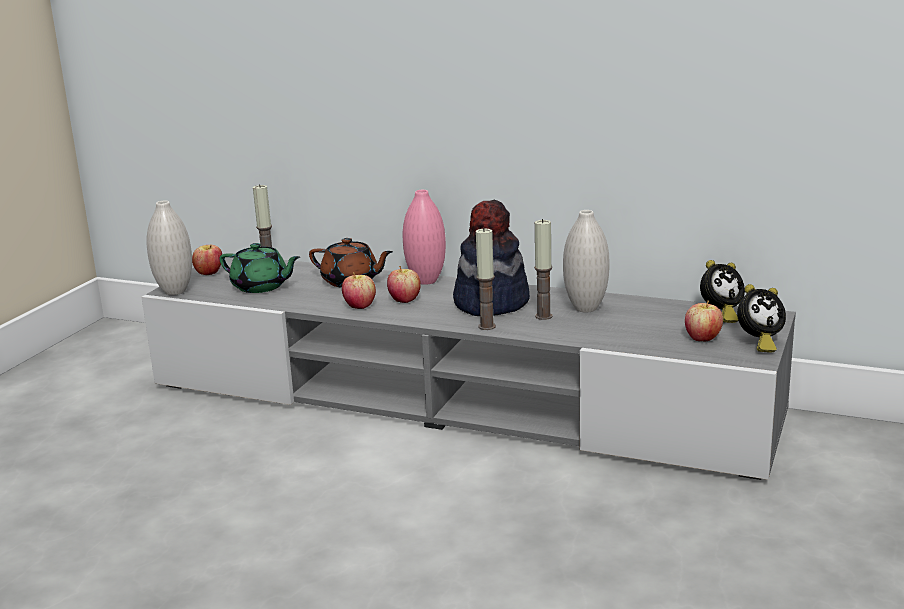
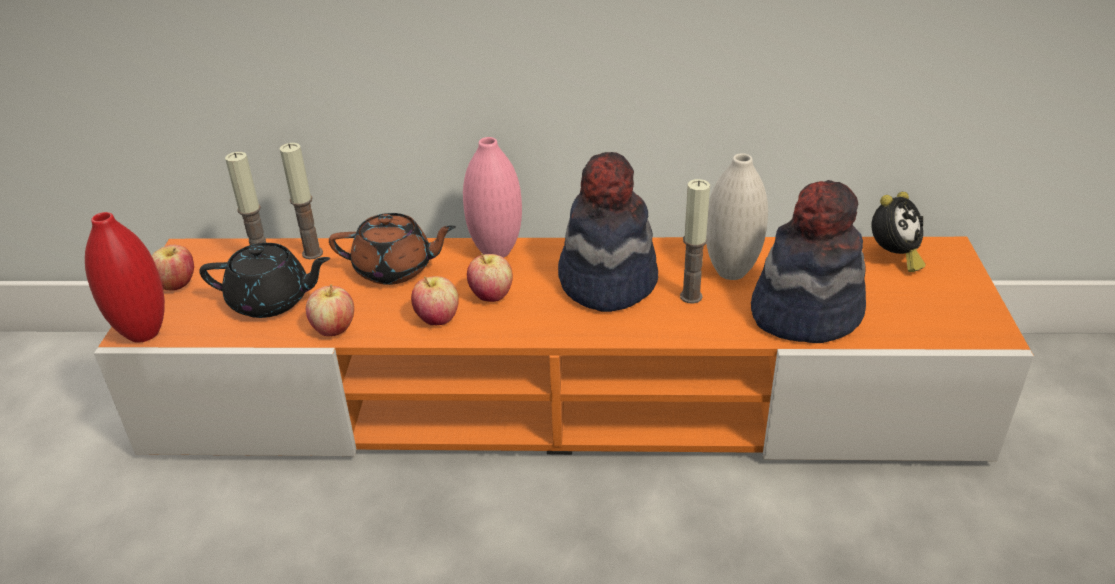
camera: 20 degrees left, 15 degrees up
grey tv stand [141,257,796,480] -> orange tv stand [94,237,1034,461]
white vase [146,200,192,295] -> red vase [85,212,165,343]
green teapot [219,243,300,293] -> black teapot [199,243,330,318]
candle [476,228,496,330] -> candle moved to [279,143,323,259]
apple [685,301,723,341] -> apple moved to [306,284,354,336]
alarm clock [737,284,786,353] -> none
none -> hat [751,180,866,343]

